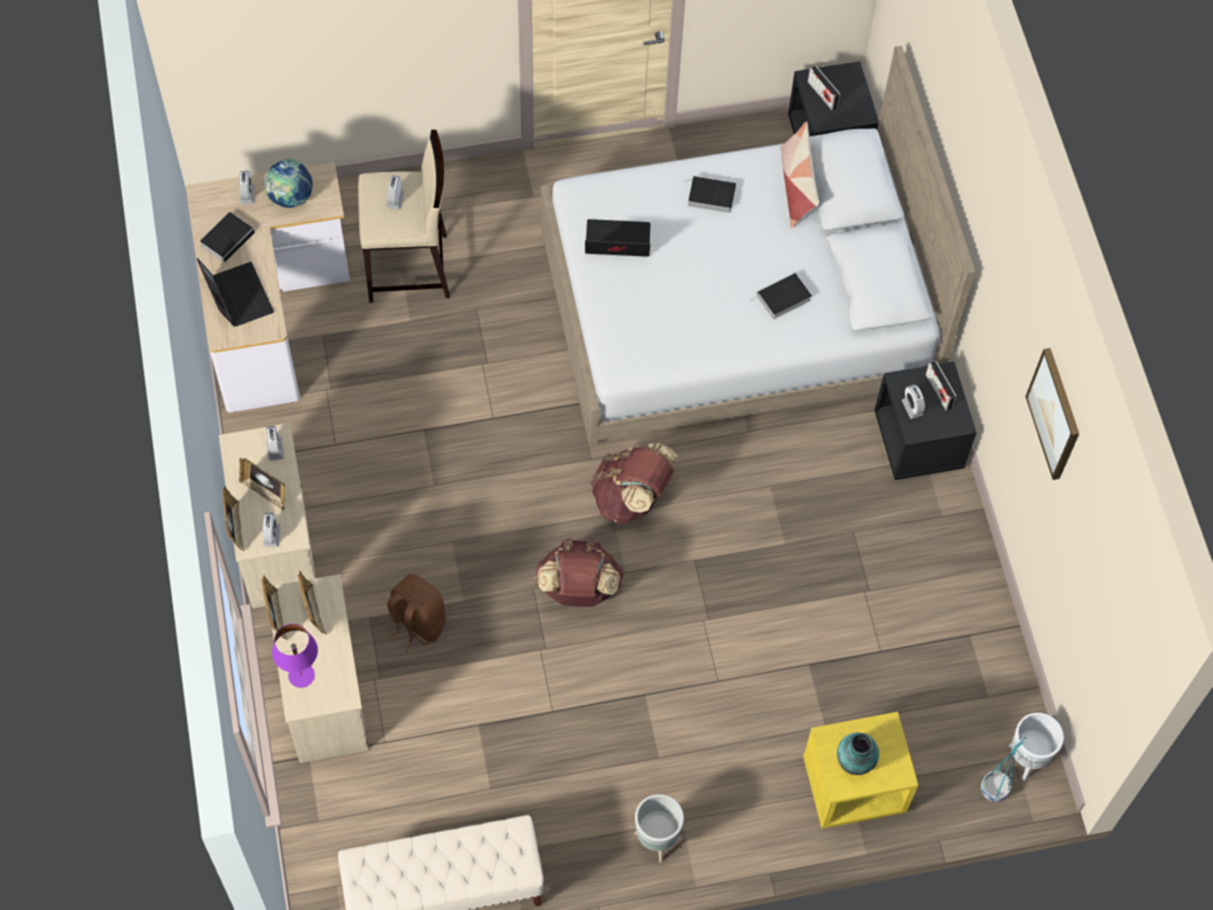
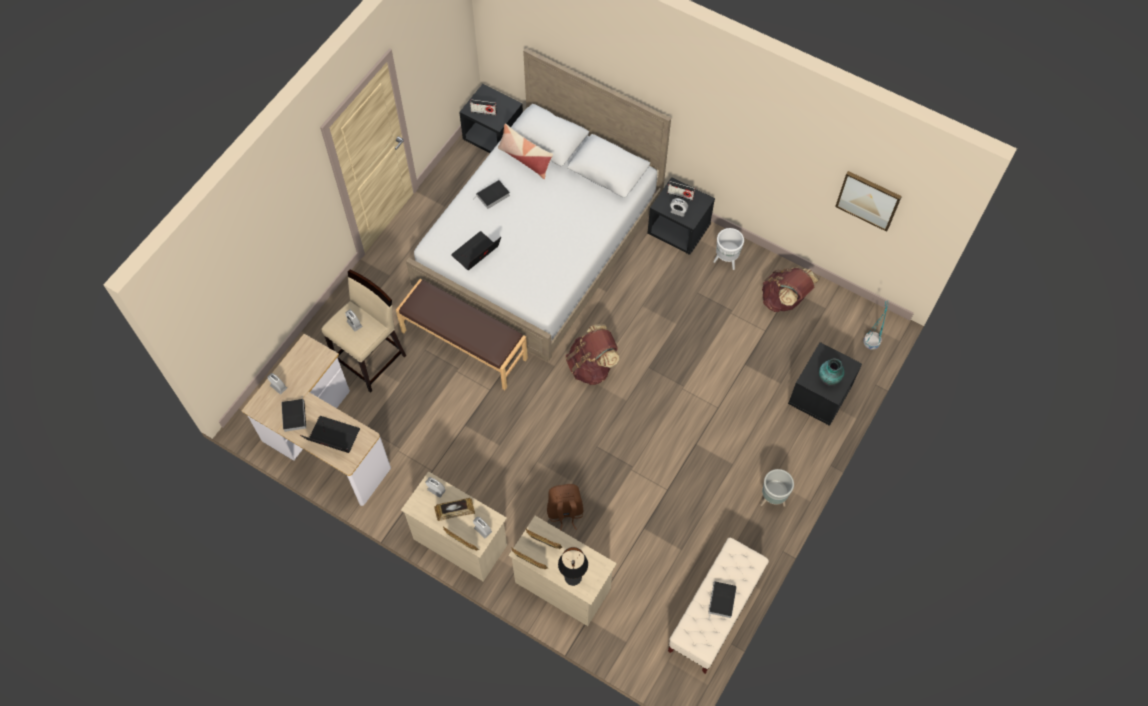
camera: 45 degrees left, 0 degrees up
globe [263,159,312,208] -> none
purple table lamp [272,624,318,688] -> black table lamp [558,547,588,586]
brown backpack [535,539,624,607] -> brown backpack moved to [762,267,819,312]
book [751,273,812,319] -> book moved to [708,581,737,620]
yellow nightstand [803,712,918,829] -> black nightstand [788,342,862,426]
white planter [1008,713,1064,781] -> white planter moved to [713,228,744,270]
picture [1025,348,1079,480] -> picture moved to [835,171,902,232]
none -> brown bench [396,279,528,390]

